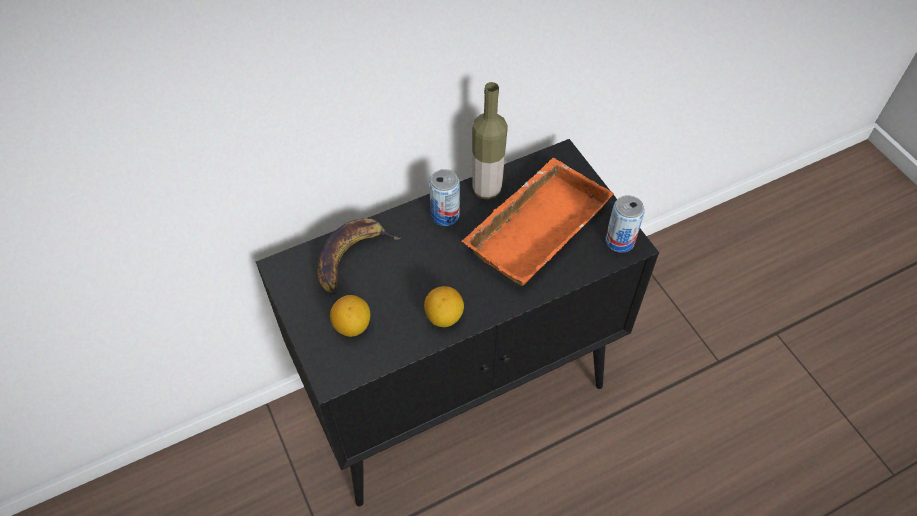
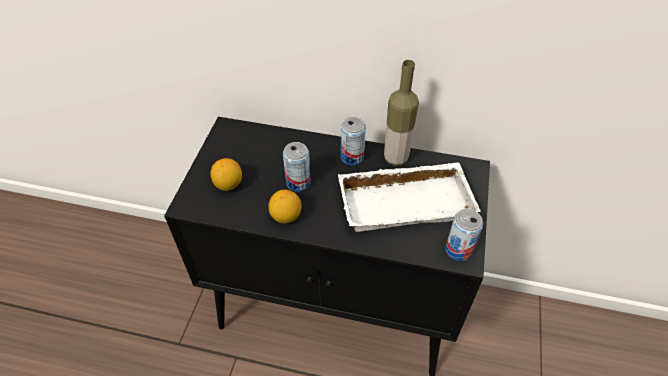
camera: 40 degrees right, 5 degrees down
banana [318,218,401,295] -> none
orange tray [461,158,614,286] -> white tray [338,162,481,232]
none -> can [283,142,311,191]

